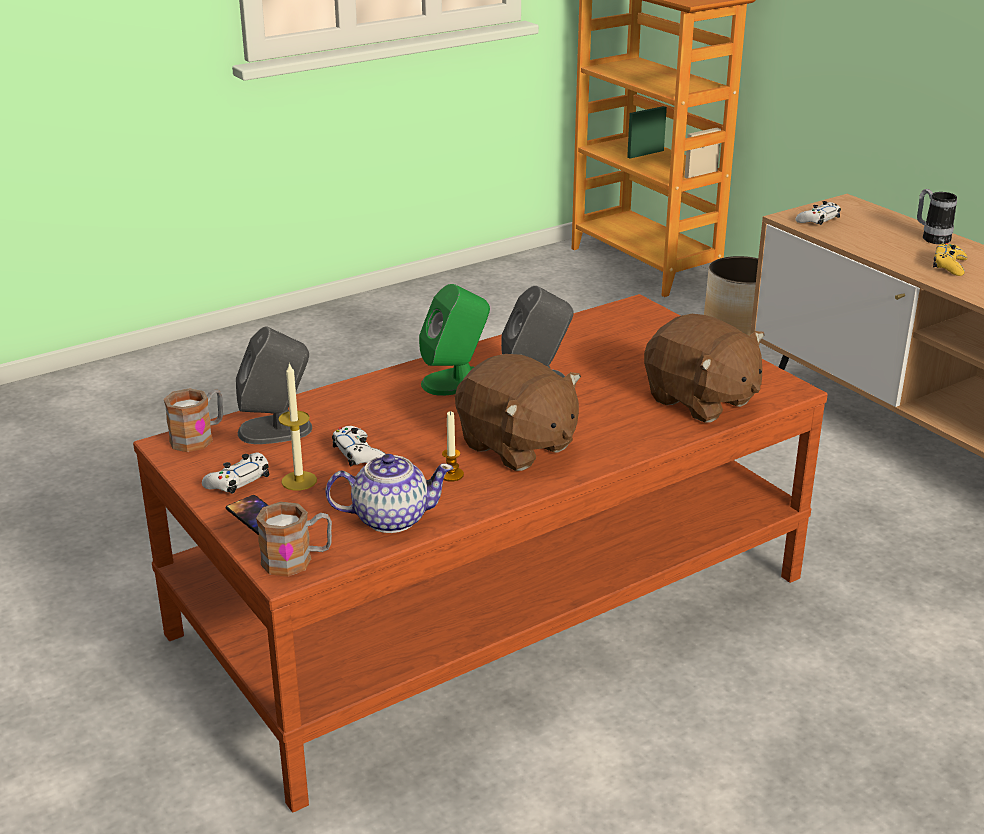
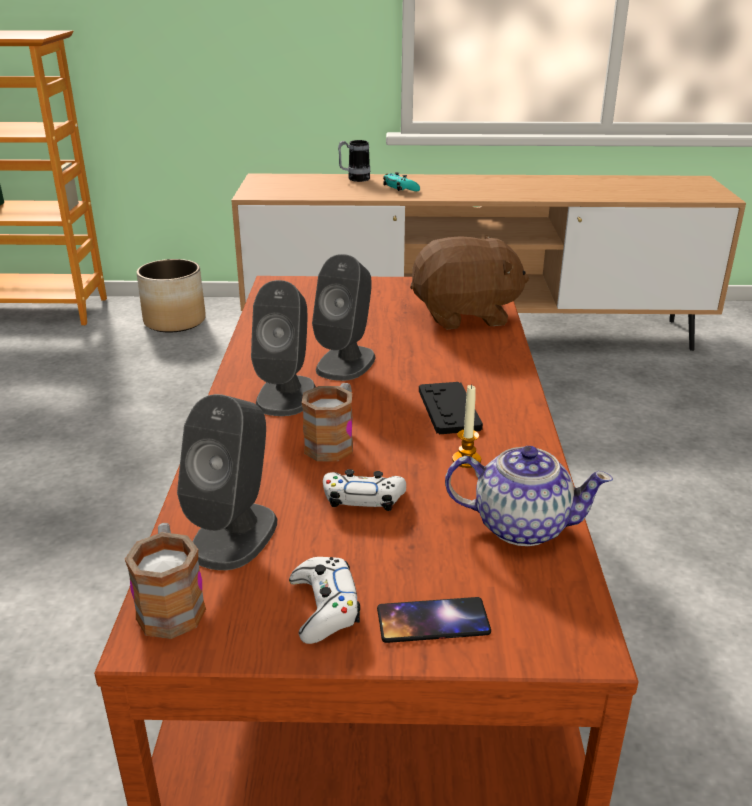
camera: 55 degrees left, 0 degrees up
mug [256,502,332,577] -> mug moved to [302,383,353,462]
candle [278,362,317,491] -> none
teapot [325,454,453,533] -> teapot turned 75 degrees clockwise [445,446,613,546]
green speaker [419,284,490,396] -> grey speaker [251,280,316,416]
brown plush toy [455,354,581,471] -> black game controller [419,382,483,434]
white game controller [795,201,841,225] -> none
yellow game controller [933,243,967,276] -> turquoise game controller [383,172,420,191]

